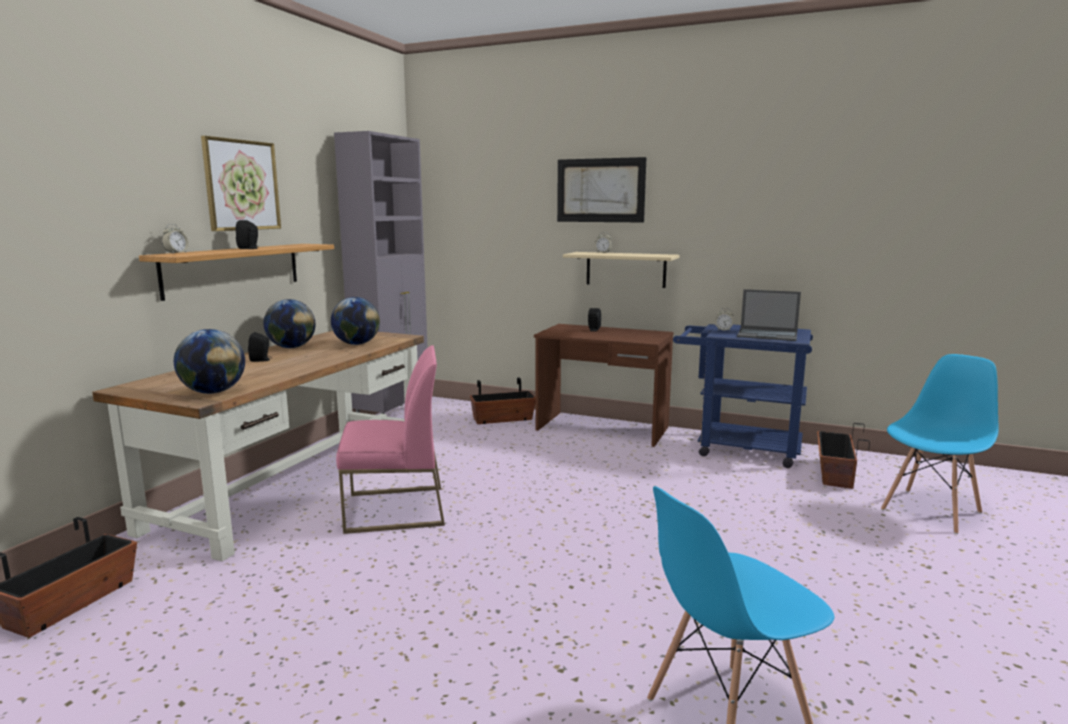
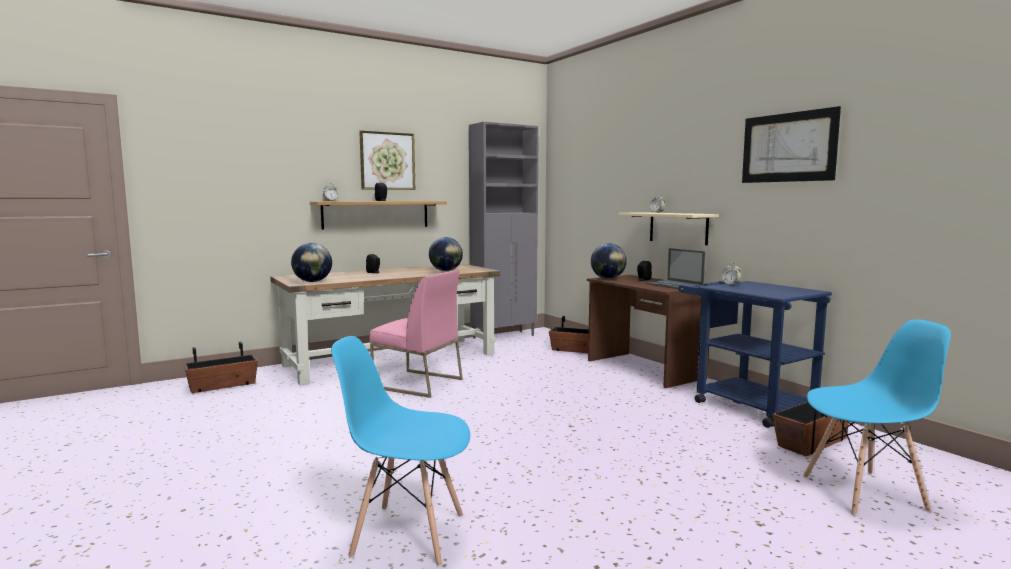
camera: 35 degrees right, 5 degrees down
globe [264,299,315,348] -> globe moved to [591,243,627,279]
picture [557,157,646,222] -> picture moved to [742,106,841,183]
laptop [737,289,801,341] -> laptop moved to [646,248,705,289]

